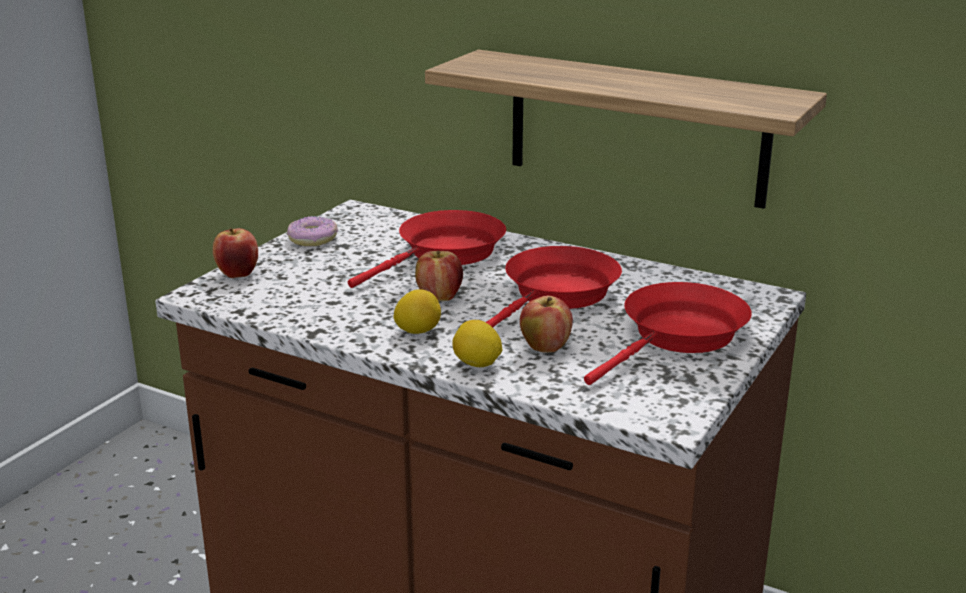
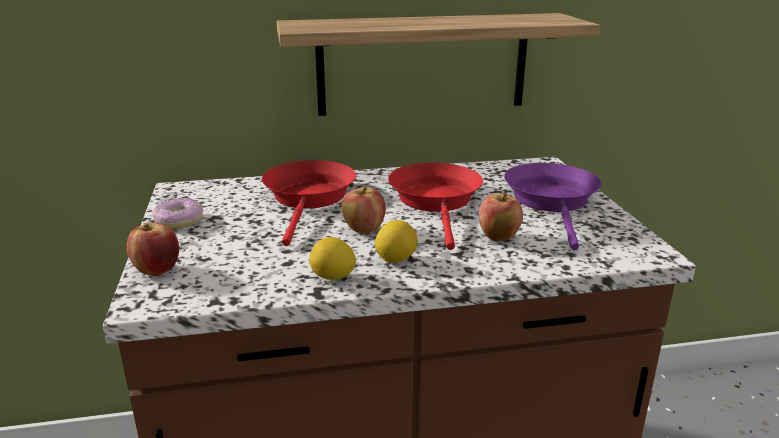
camera: 40 degrees left, 0 degrees up
lemon [452,320,503,367] -> lemon moved to [309,237,356,280]
red frying pan [584,282,752,385] -> purple frying pan [504,163,601,250]

